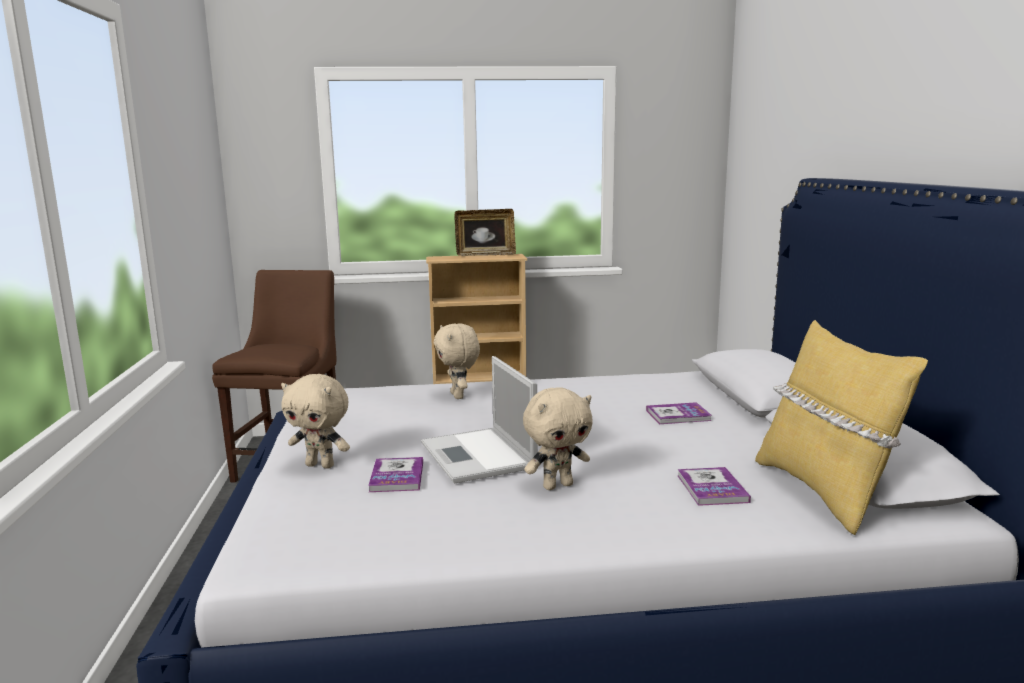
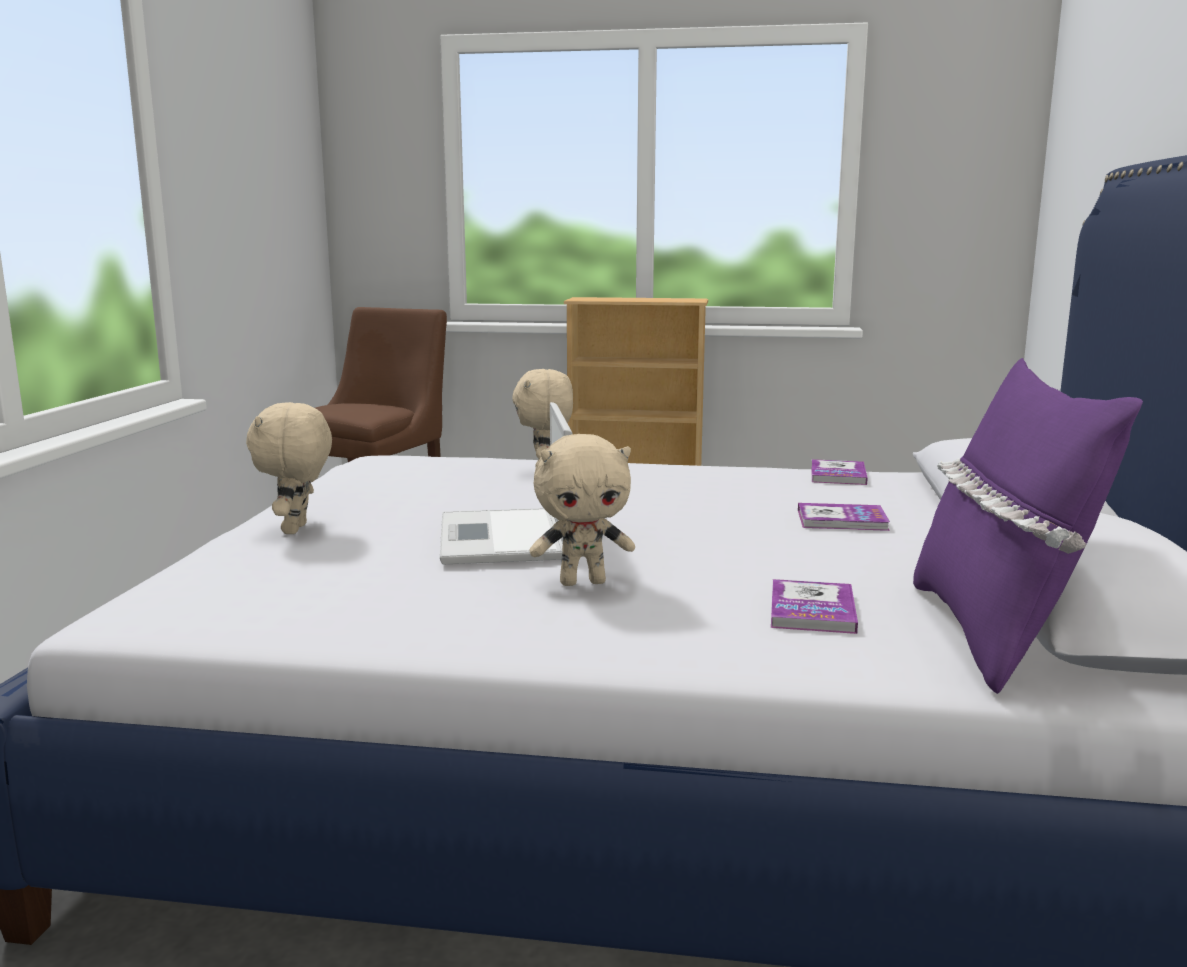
camera: 15 degrees right, 0 degrees up
beige plush toy [281,374,350,469] -> beige plush toy turned 60 degrees clockwise [246,402,332,534]
book [368,457,423,492] -> book moved to [811,459,868,485]
picture frame [454,209,516,256] -> none
yellow pillow [755,320,928,535] -> purple pillow [913,358,1143,694]

